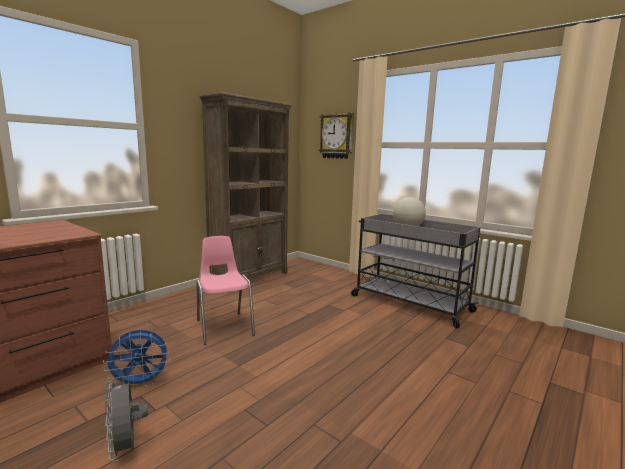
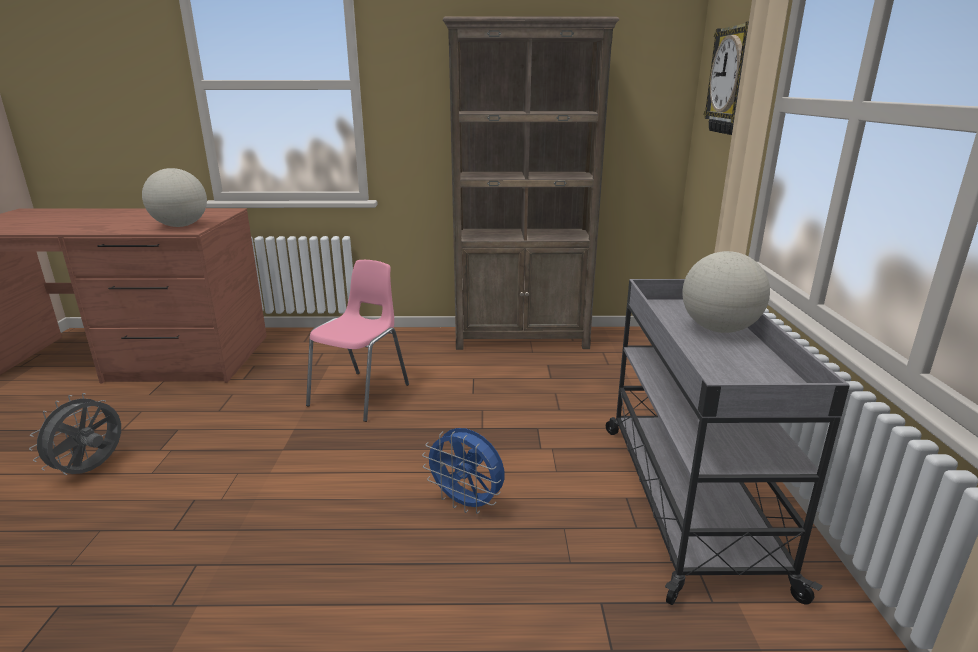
camera: 50 degrees right, 10 degrees up
blue fan [103,330,170,389] -> blue fan moved to [422,428,504,514]
none -> globe [142,168,207,227]

